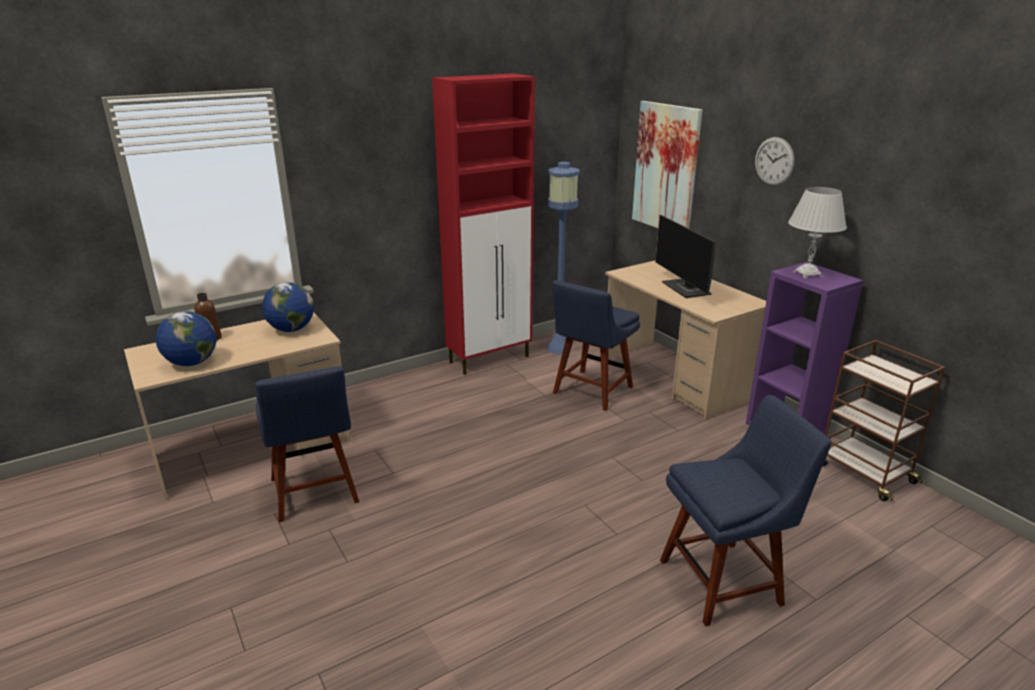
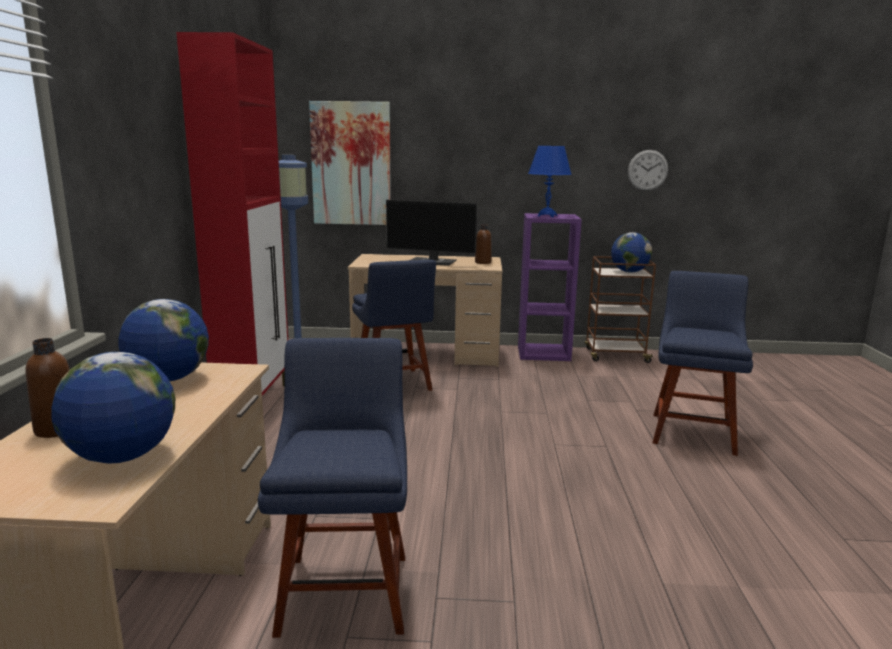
camera: 55 degrees left, 10 degrees down
blue chair [255,366,359,522] -> blue chair turned 105 degrees counterclockwise [258,338,407,638]
wall clock [755,137,794,185] -> wall clock moved to [628,150,668,191]
white table lamp [788,187,847,278] -> blue table lamp [528,146,572,217]
none -> brown bottle [475,224,491,264]
none -> globe [611,232,652,273]

